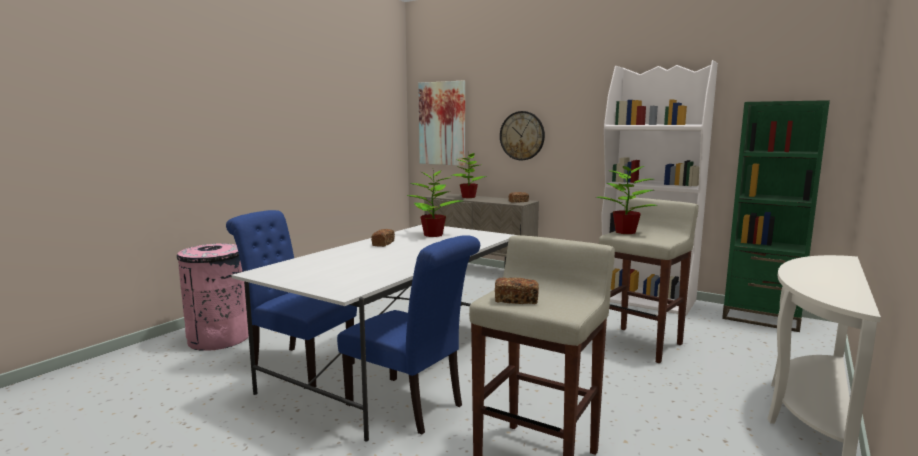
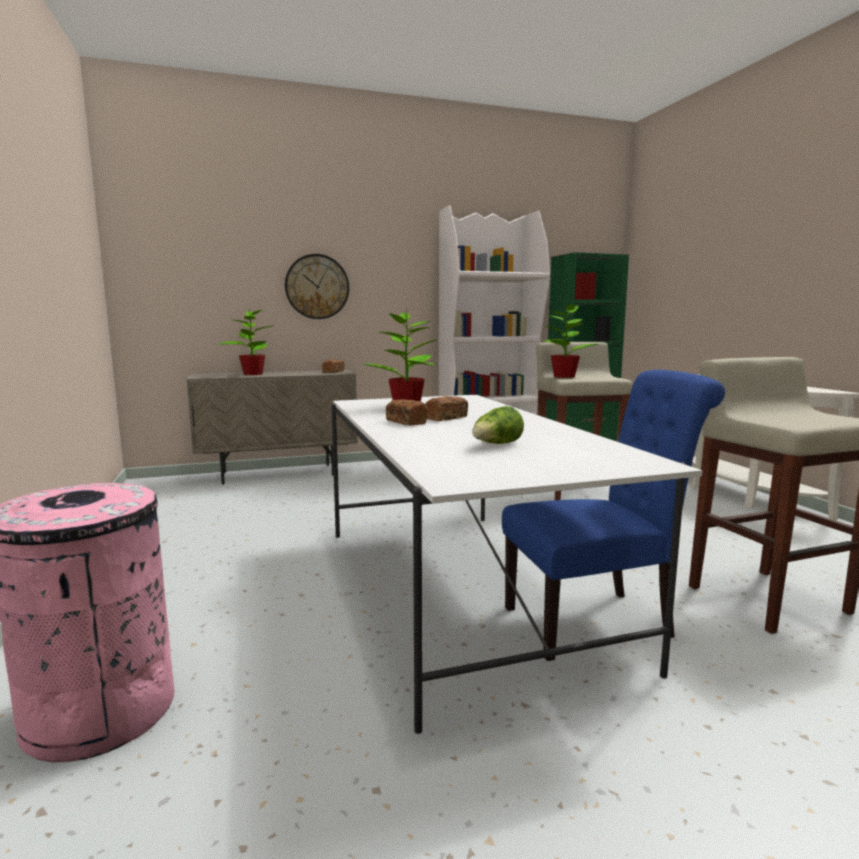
camera: 50 degrees left, 0 degrees up
blue chair [226,210,357,387] -> none
picture [418,80,465,166] -> none
bread [495,277,539,304] -> bread moved to [425,396,468,421]
none -> lettuce [472,406,524,444]

